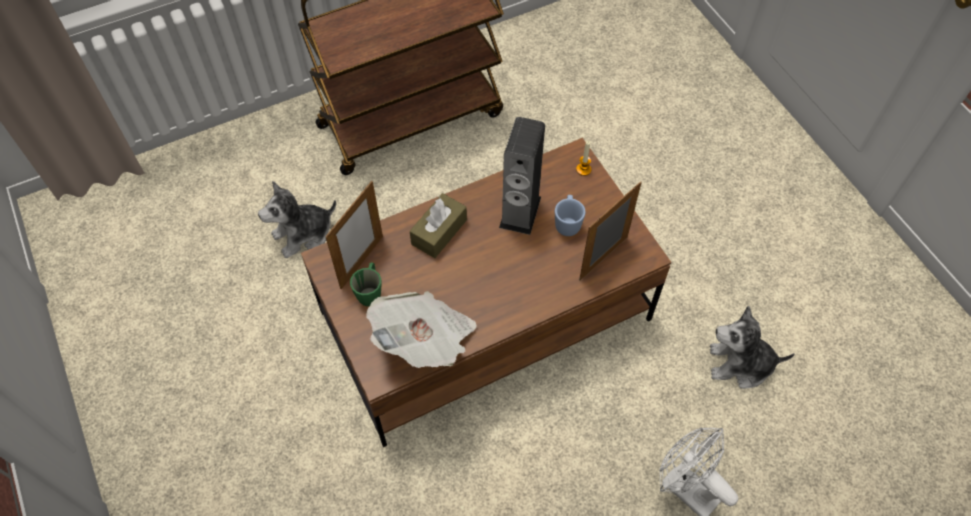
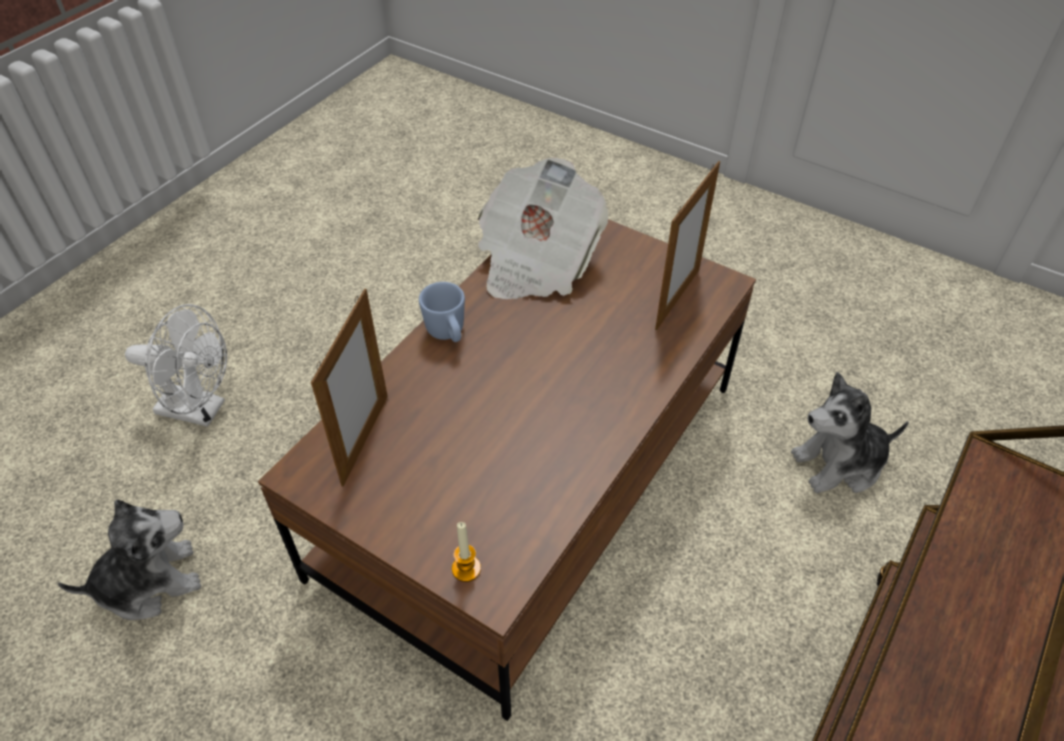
camera: 150 degrees right, 10 degrees down
plush toy [258,181,336,258] -> plush toy turned 135 degrees counterclockwise [791,372,909,493]
picture frame [325,181,383,289] -> picture frame turned 150 degrees counterclockwise [655,161,720,330]
green mug [350,262,381,306] -> none
brown tissue box [410,193,467,258] -> none
speaker [499,117,545,235] -> none
blue mug [555,195,586,236] -> blue mug moved to [419,282,465,342]

